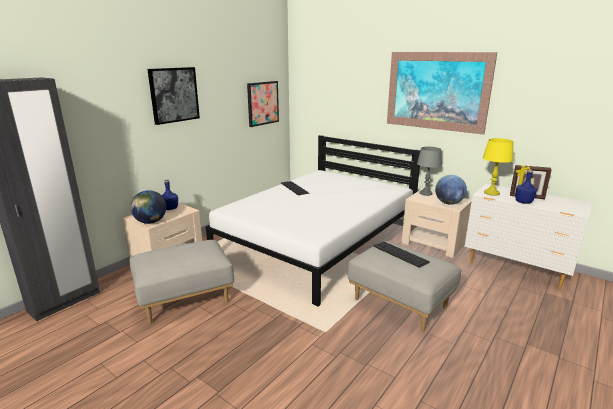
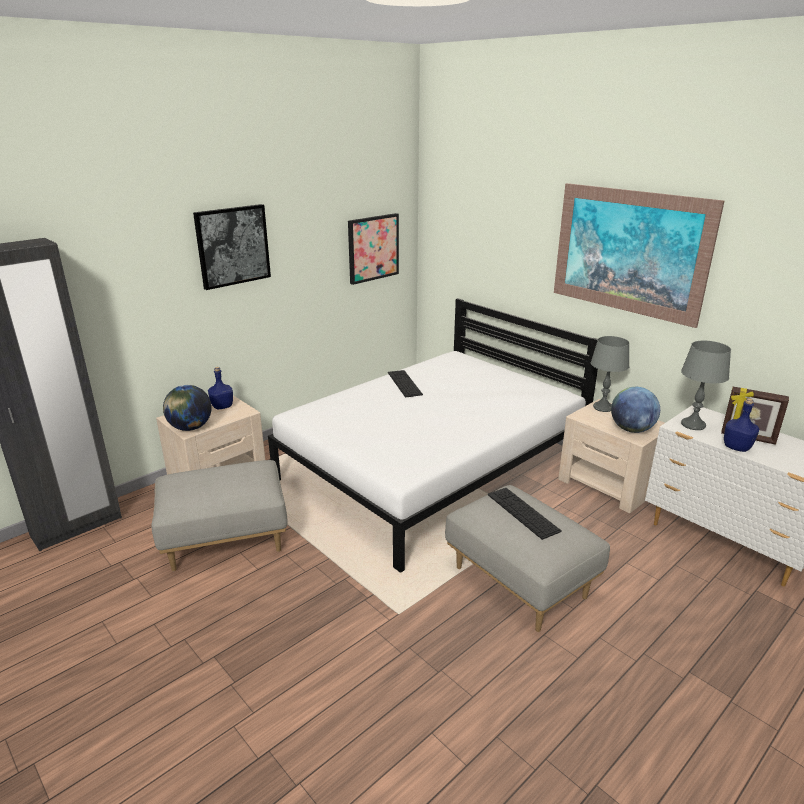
camera: 10 degrees right, 5 degrees up
yellow table lamp [483,138,514,196] -> grey table lamp [681,341,731,430]

